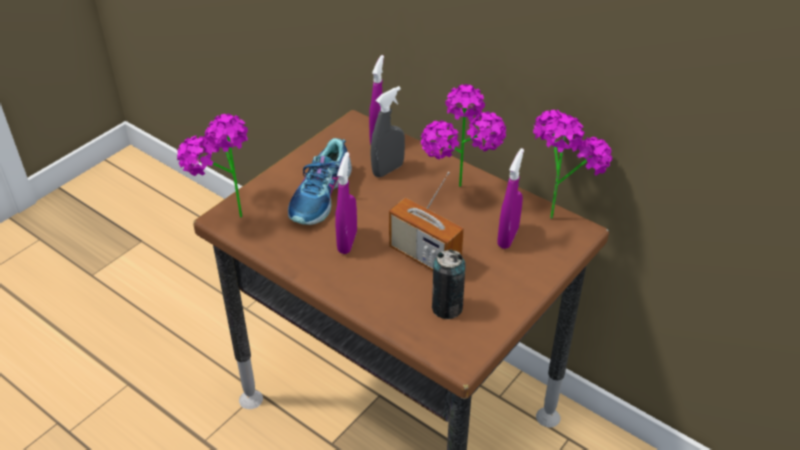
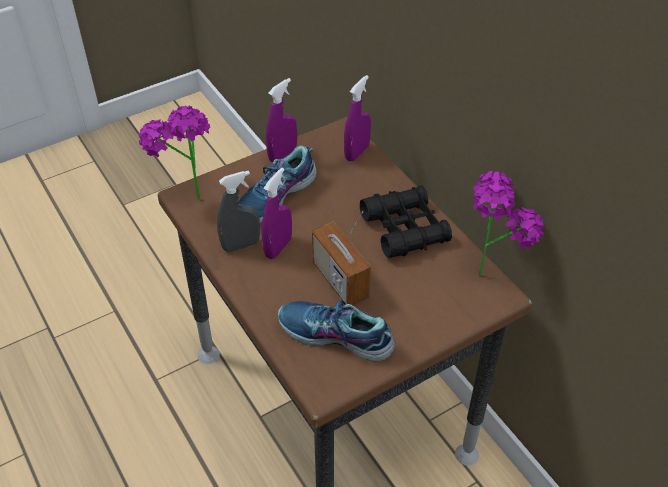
camera: 20 degrees right, 5 degrees up
grey spray bottle [370,86,405,177] -> grey spray bottle moved to [217,171,260,252]
potted plant [421,84,506,187] -> black binoculars [360,186,452,258]
can [432,249,466,319] -> shoe [278,300,395,362]
purple spray bottle [498,148,524,249] -> purple spray bottle moved to [266,78,297,163]

